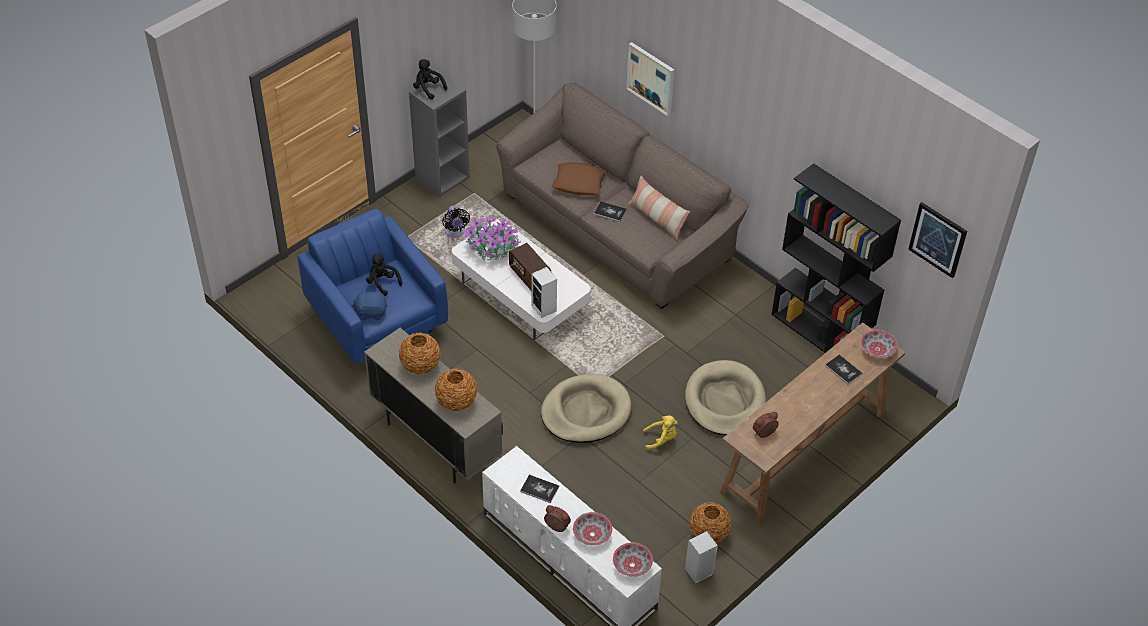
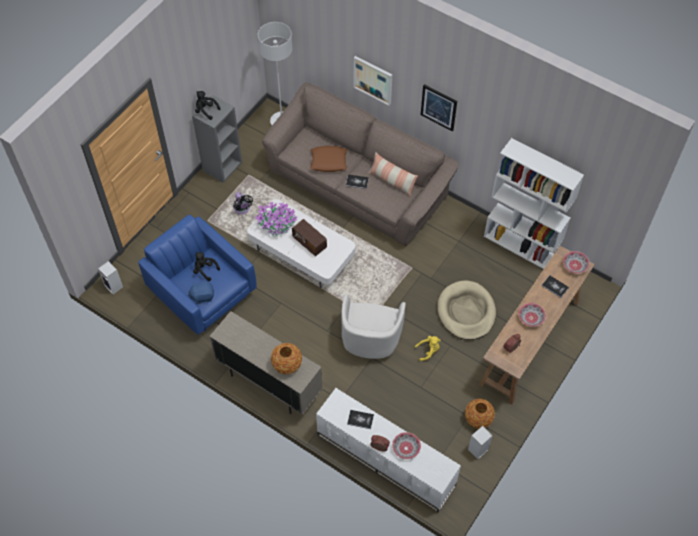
camera: 10 degrees left, 10 degrees up
vase [399,333,441,374] -> none
speaker [531,267,557,318] -> speaker moved to [98,261,123,295]
beige dog bed [541,374,631,443] -> white armchair [341,294,406,359]
bowl [613,542,653,577] -> bowl moved to [519,303,546,327]
black bookcase [771,163,901,353] -> white bookcase [484,138,584,269]
picture [908,202,967,278] -> picture moved to [421,84,457,131]

